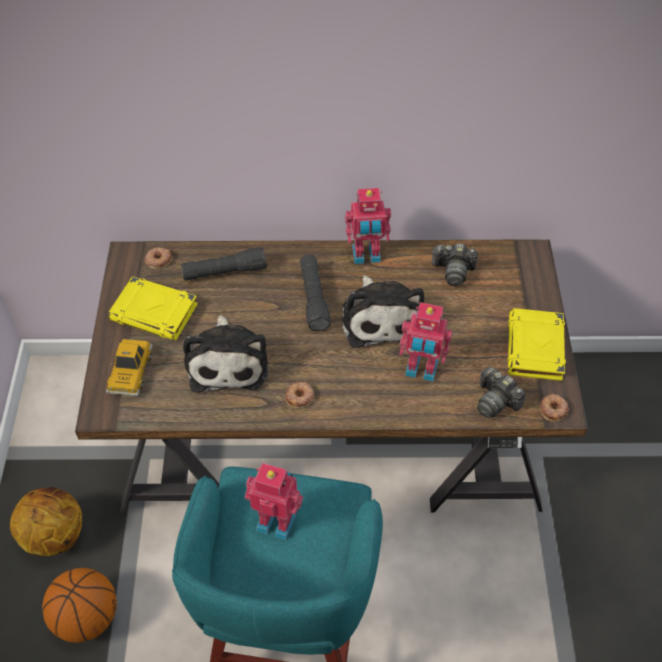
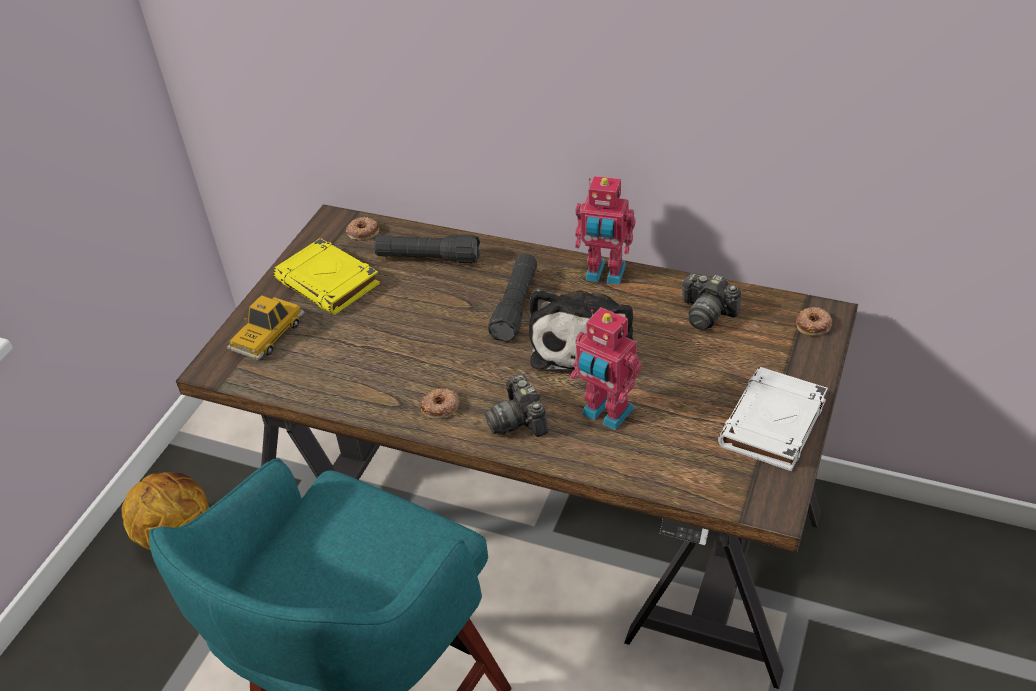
camera: 25 degrees right, 10 degrees down
basketball [42,568,117,643] -> none
plush toy [183,315,268,393] -> none
toy robot [245,463,303,540] -> none
camera [477,367,525,418] -> camera moved to [485,374,549,437]
yellow book [508,308,566,381] -> white book [718,367,828,471]
donut [540,394,569,422] -> donut moved to [796,307,832,336]

